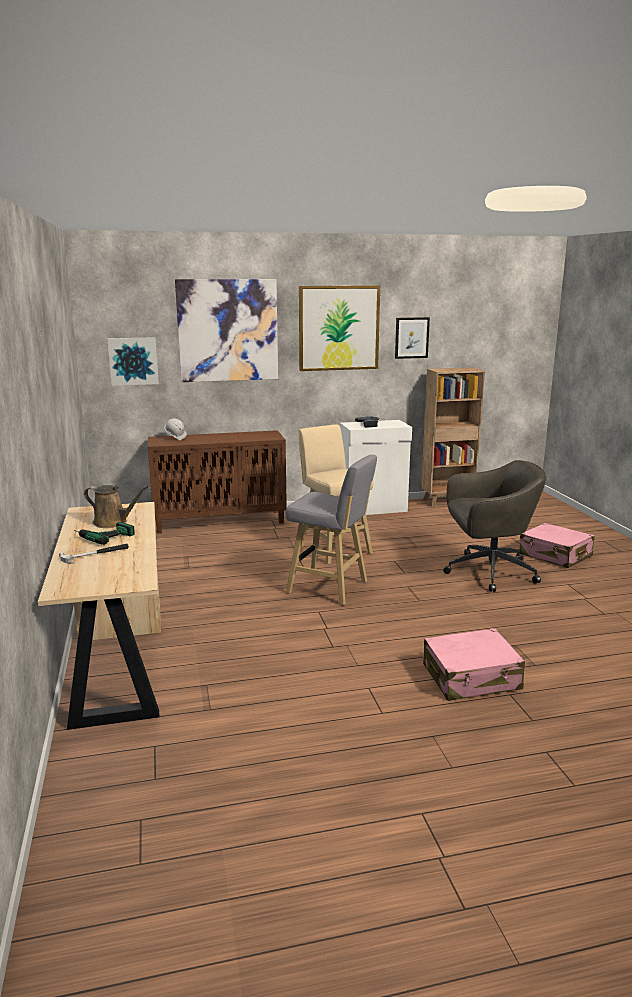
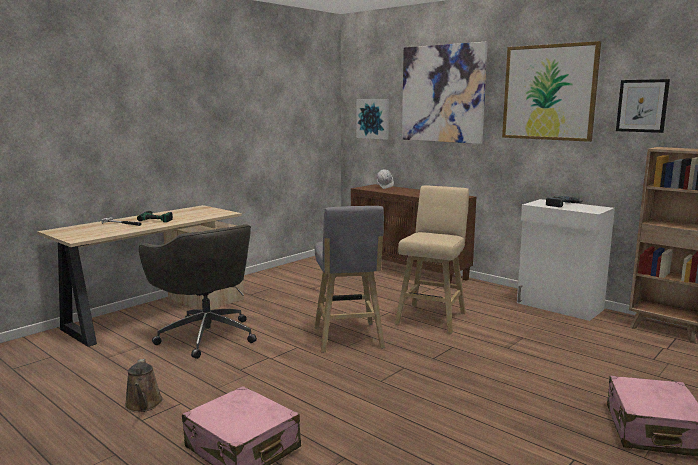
camera: 55 degrees right, 5 degrees down
brown watering can [84,485,148,528] -> brown watering can moved to [125,359,163,412]
grey office chair [443,460,546,592] -> grey office chair moved to [139,224,257,359]

